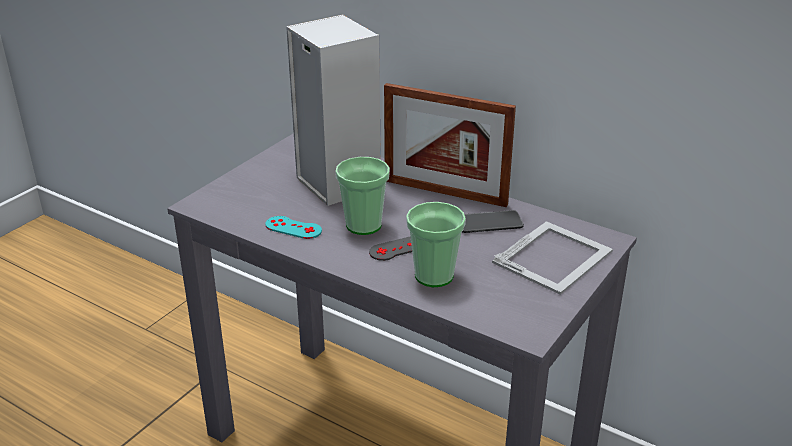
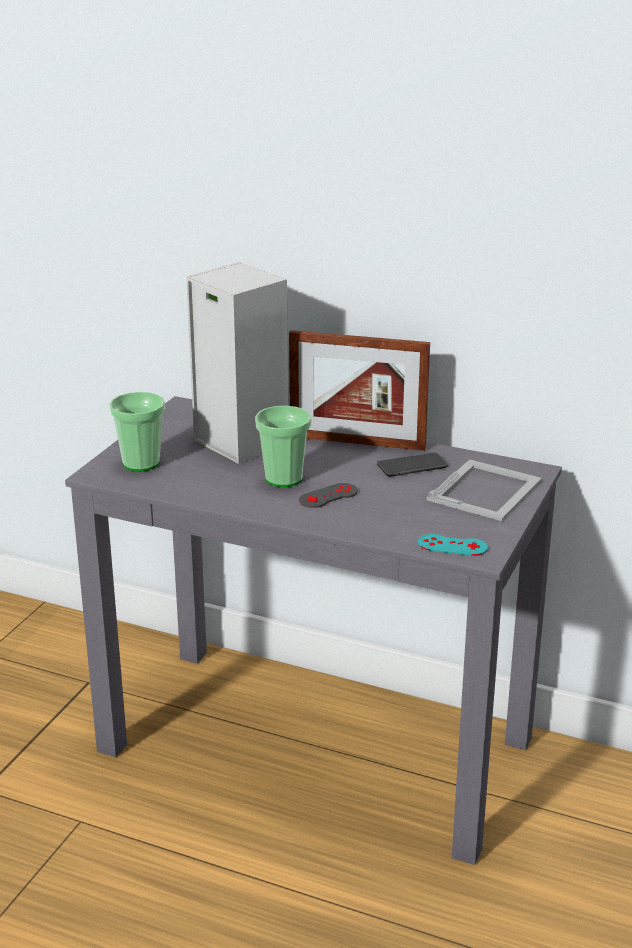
camera: 10 degrees left, 5 degrees down
turquoise game controller [265,216,322,239] -> turquoise game controller moved to [418,534,488,556]
cup [406,202,466,287] -> cup moved to [109,392,165,472]

